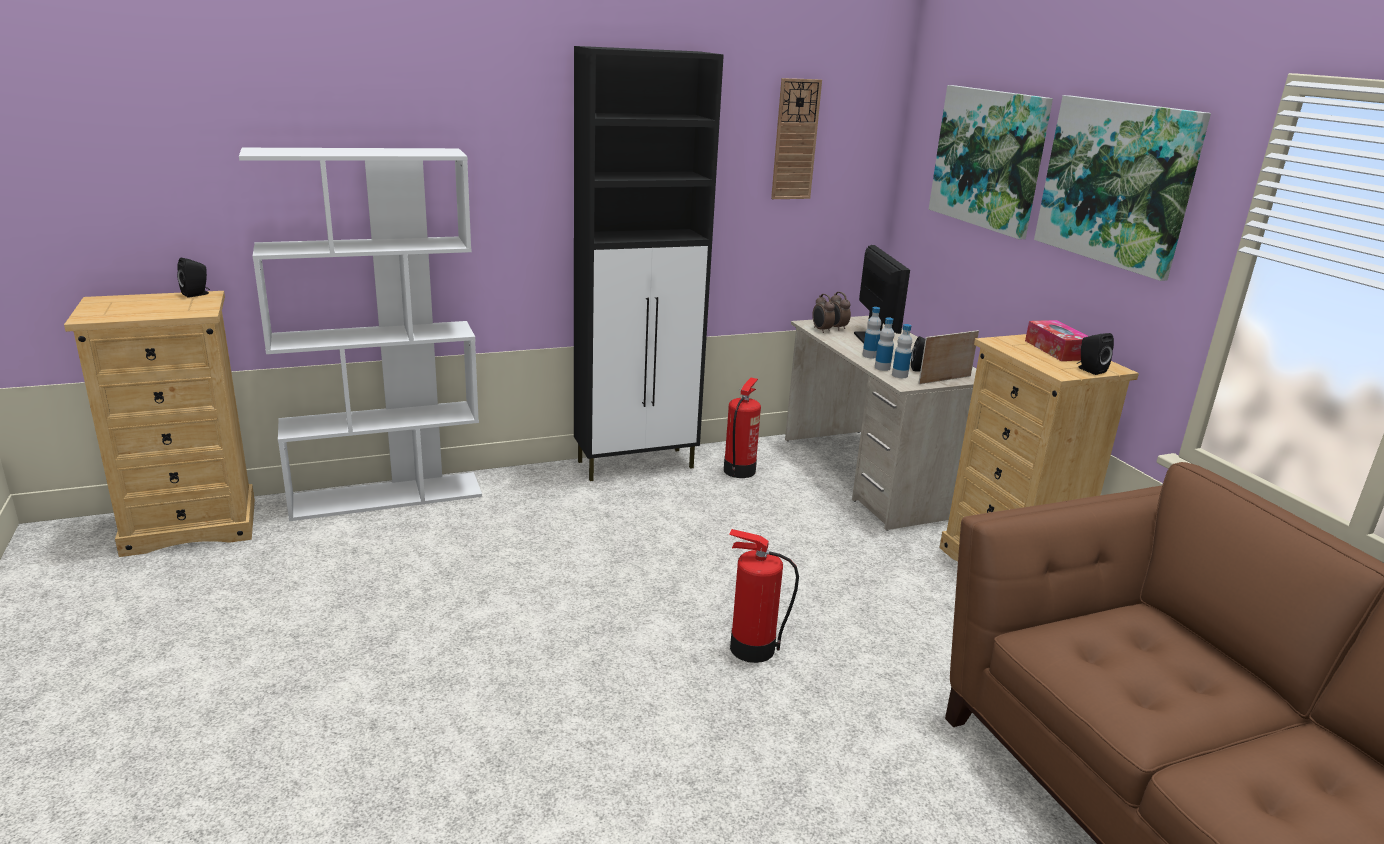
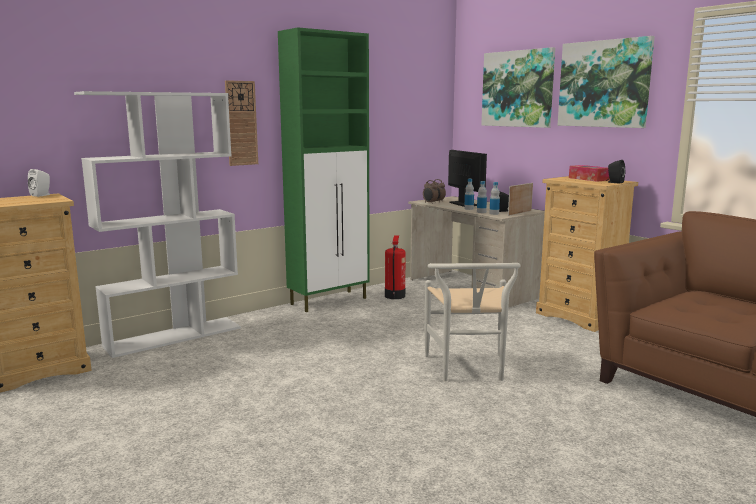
camera: 15 degrees left, 10 degrees down
black speaker [177,258,210,298] -> white speaker [28,169,50,197]
black cabinet [574,46,724,481] -> green cabinet [278,27,370,312]
fire extinguisher [729,529,799,663] -> white chair [425,263,521,381]
wall clock [771,78,822,199] -> wall clock moved to [225,80,258,166]

